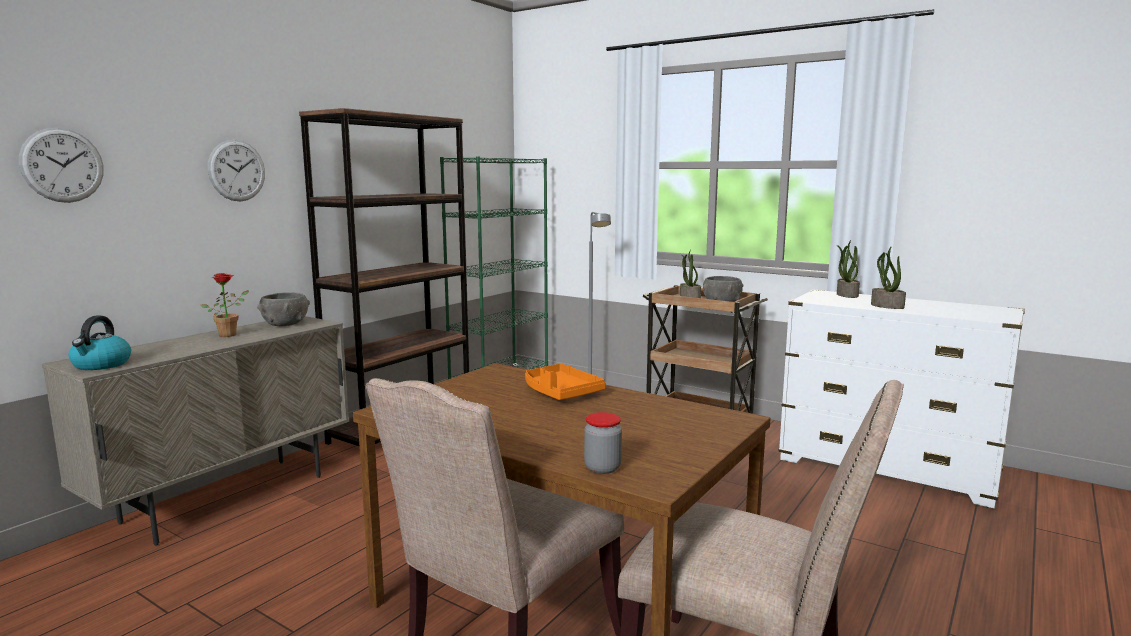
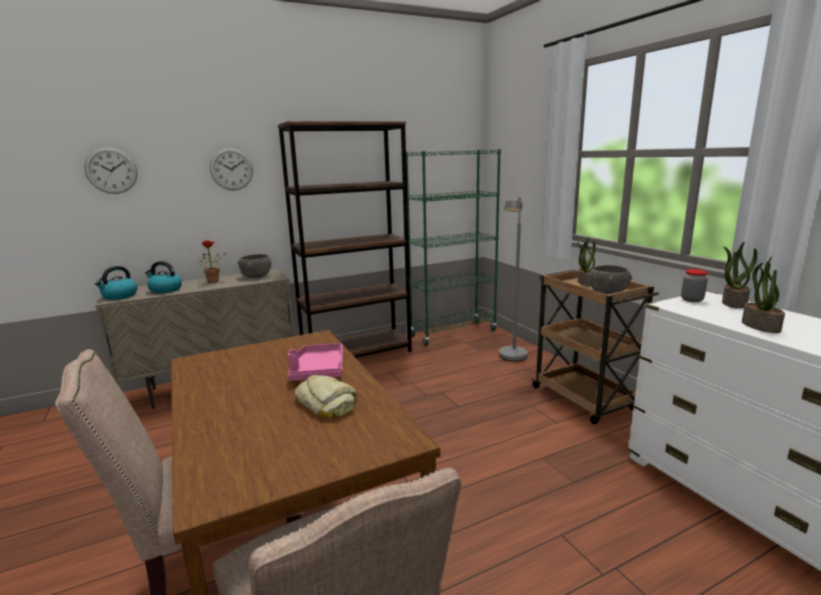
camera: 30 degrees right, 5 degrees up
orange tray [525,363,606,400] -> pink tray [288,343,343,381]
jar [584,412,622,474] -> jar moved to [681,269,708,302]
none -> kettle [145,261,182,294]
none -> bread [295,375,358,418]

